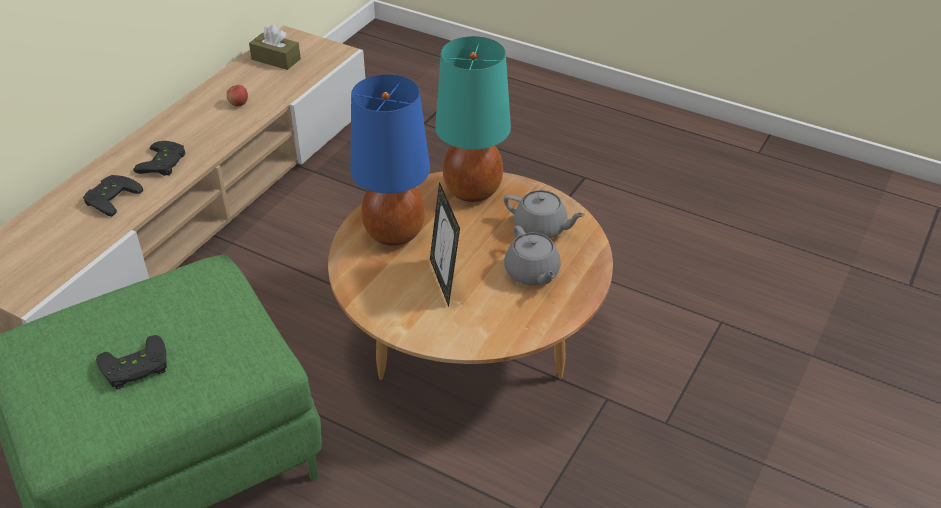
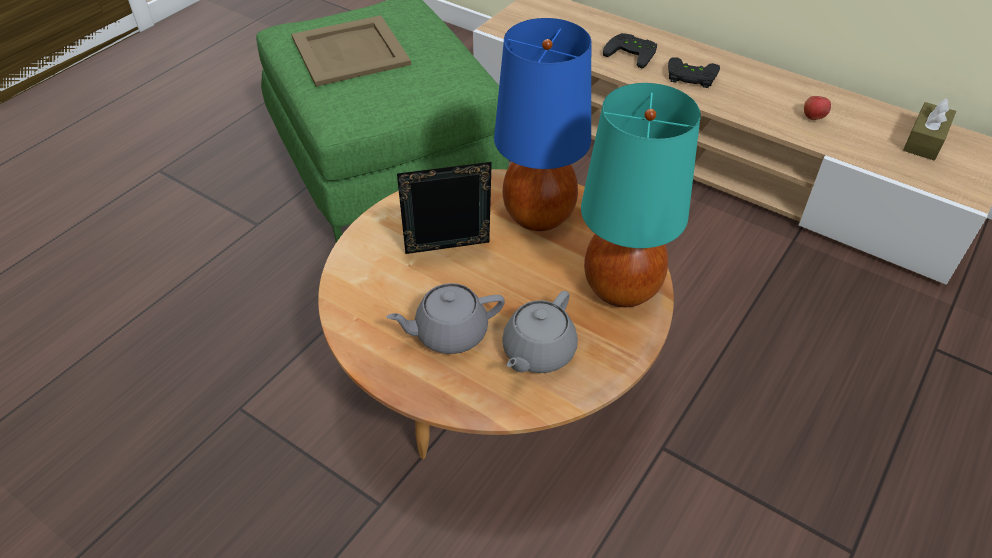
camera: 95 degrees right, 5 degrees up
black game controller [96,335,167,390] -> beige tray [291,15,411,87]

